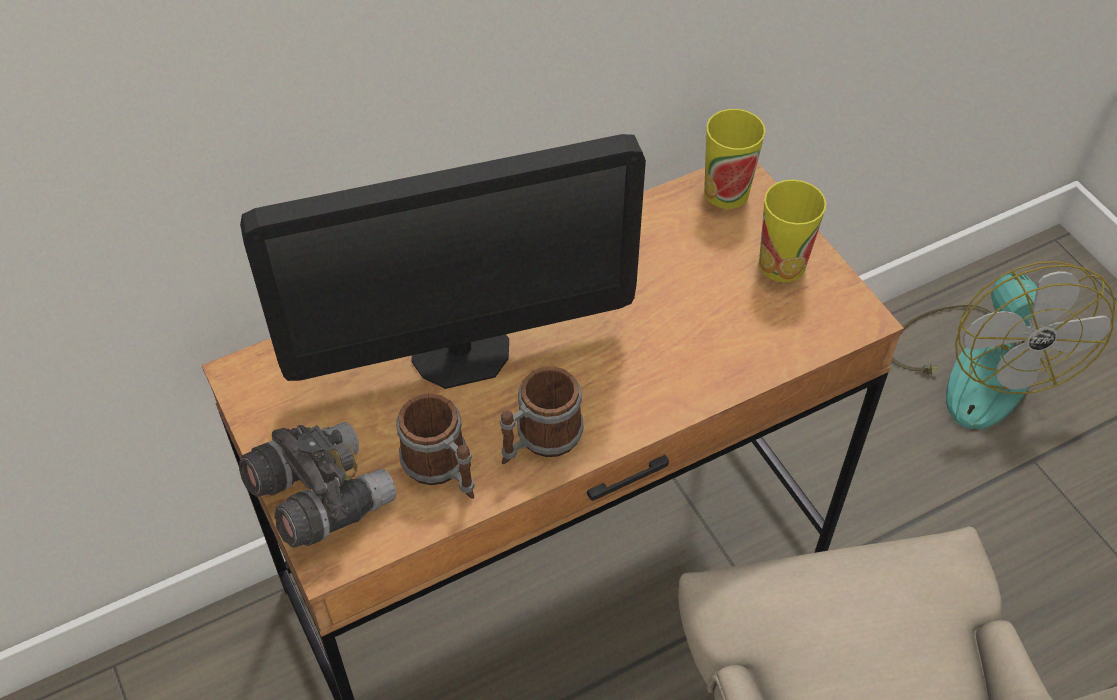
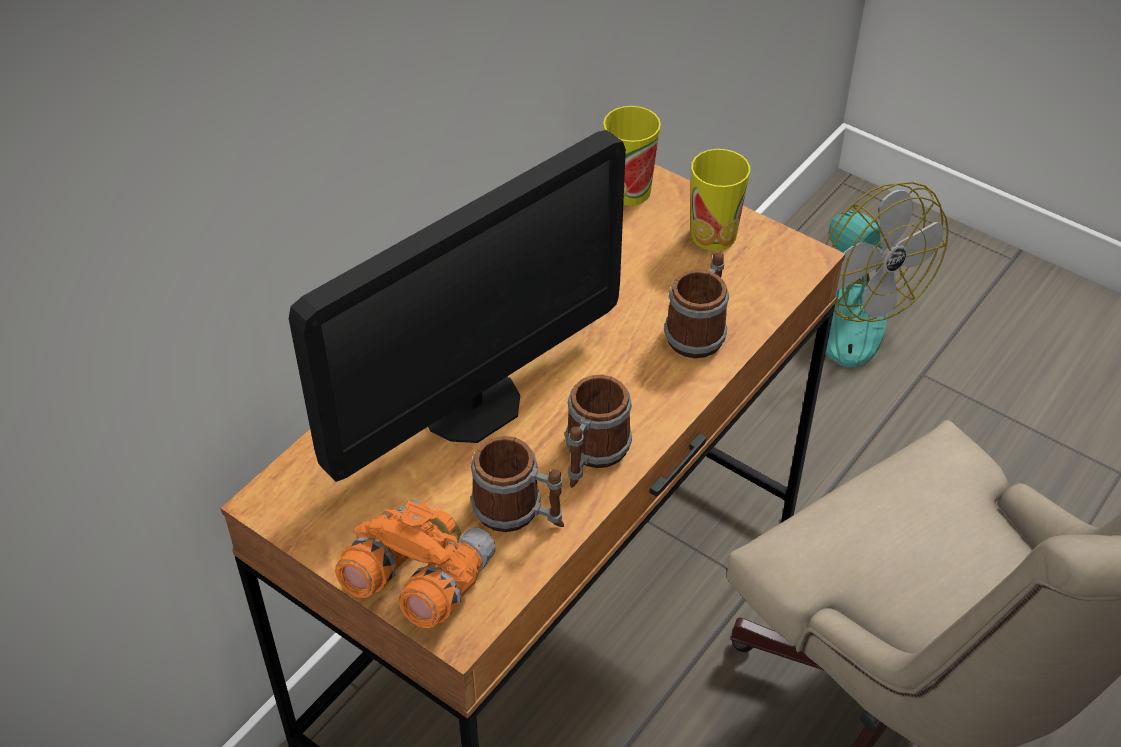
camera: 25 degrees left, 5 degrees down
grey binoculars [239,422,396,548] -> orange binoculars [335,500,496,628]
none -> mug [664,252,729,358]

